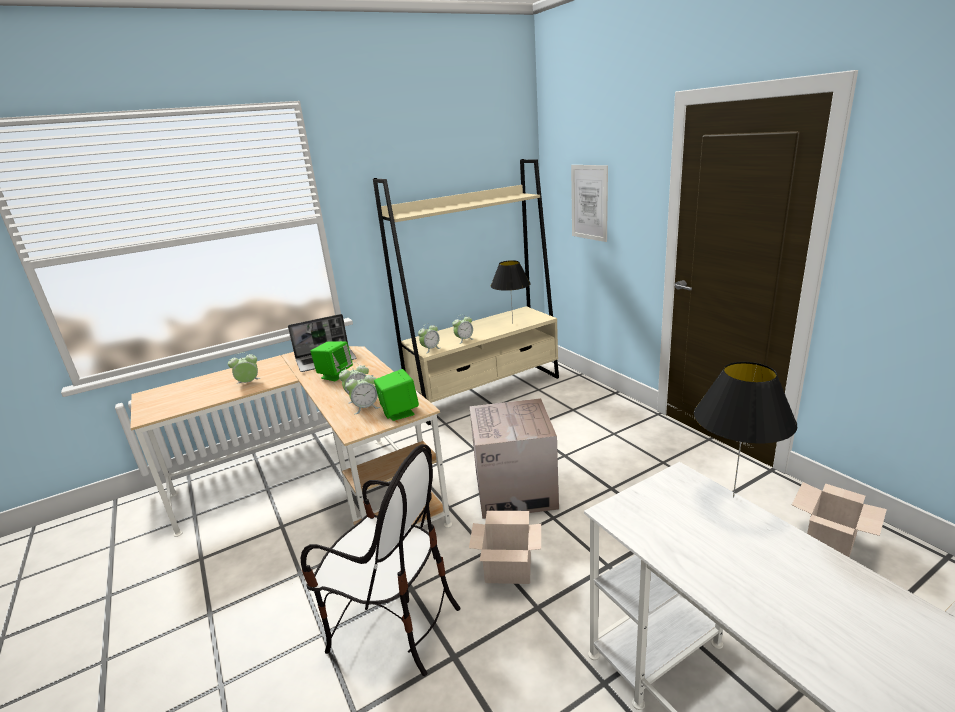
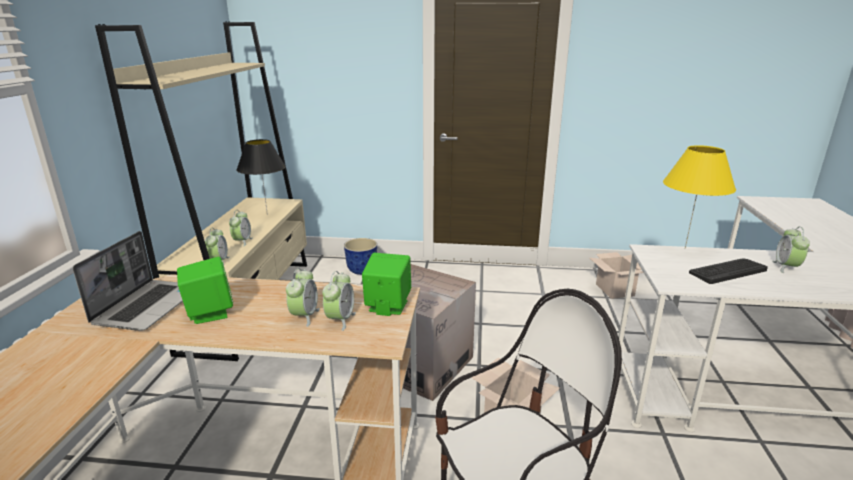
camera: 55 degrees left, 0 degrees up
alarm clock [228,352,260,384] -> alarm clock moved to [773,226,810,273]
picture [571,165,608,242] -> none
black table lamp [694,362,797,497] -> yellow table lamp [663,145,736,249]
none -> planter [344,238,377,275]
none -> keyboard [689,259,768,284]

